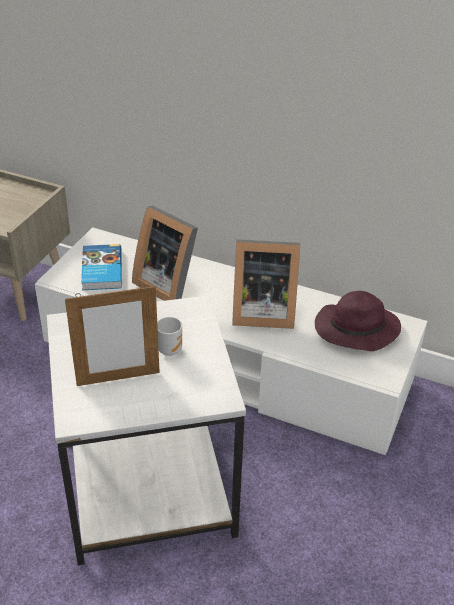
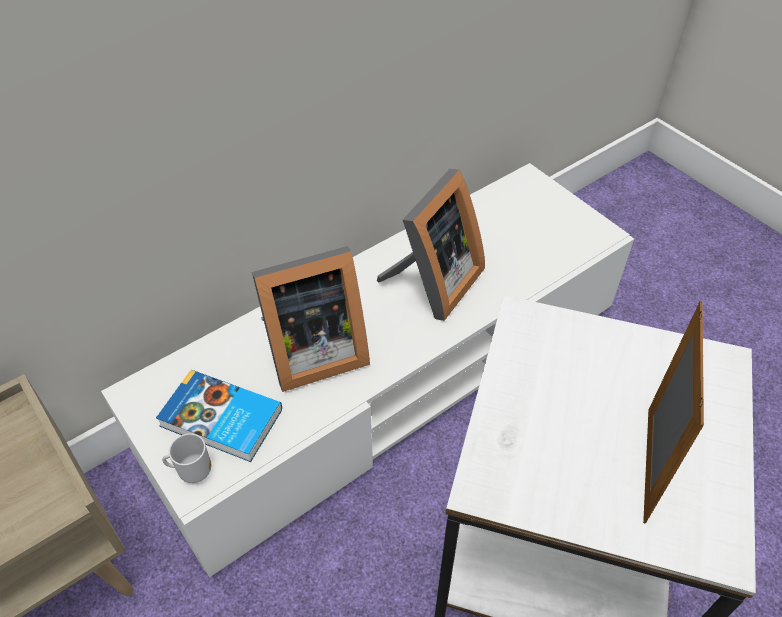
camera: 60 degrees left, 10 degrees up
mug [157,317,182,356] -> mug moved to [162,433,211,483]
purple hat [315,291,401,351] -> none

